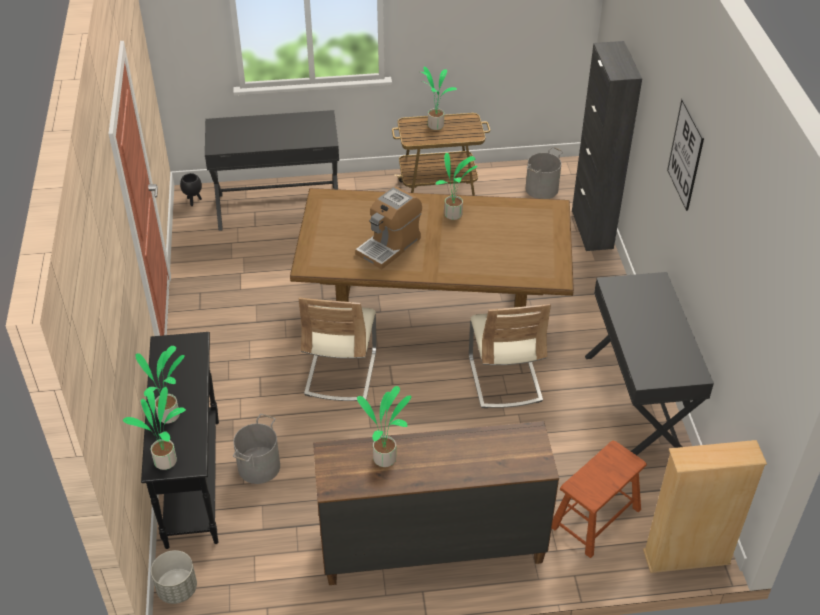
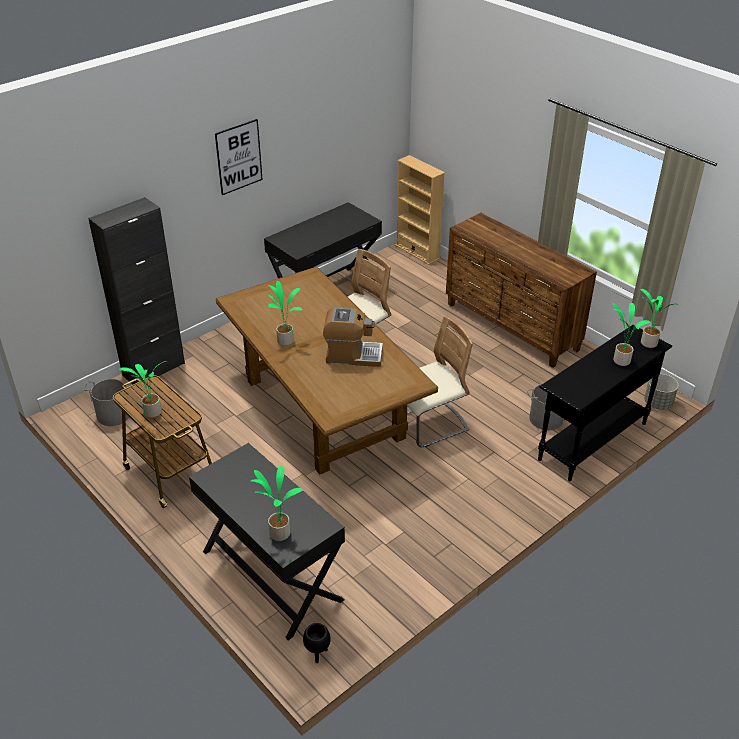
camera: 125 degrees left, 5 degrees down
potted plant [357,386,411,467] -> potted plant moved to [251,466,303,541]
brown stool [552,441,647,558] -> none

